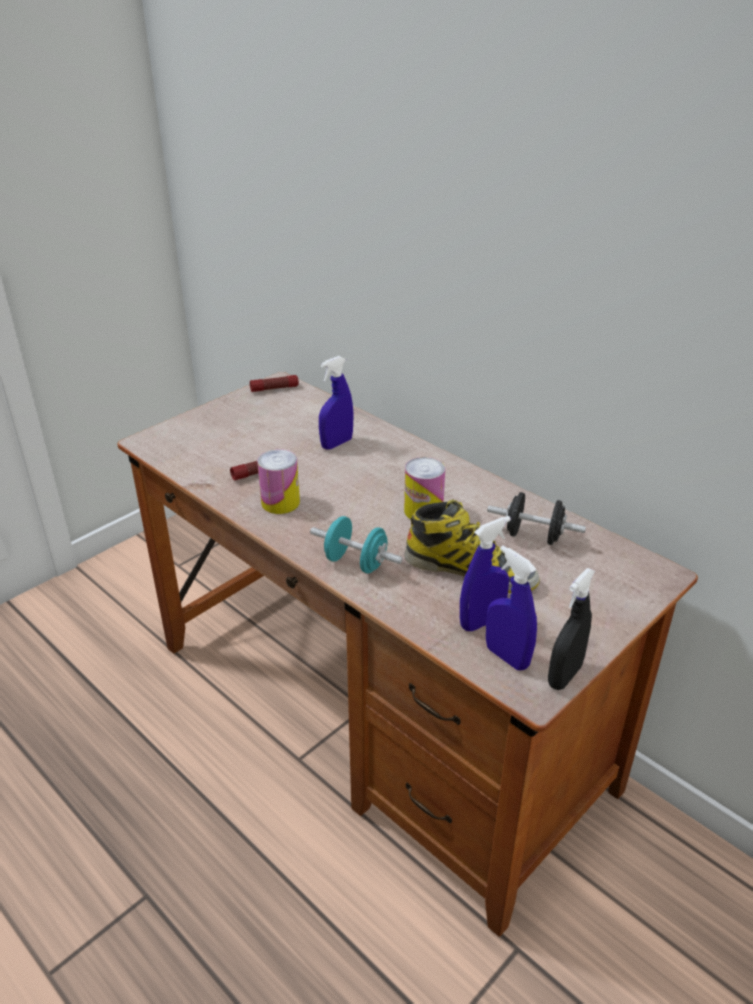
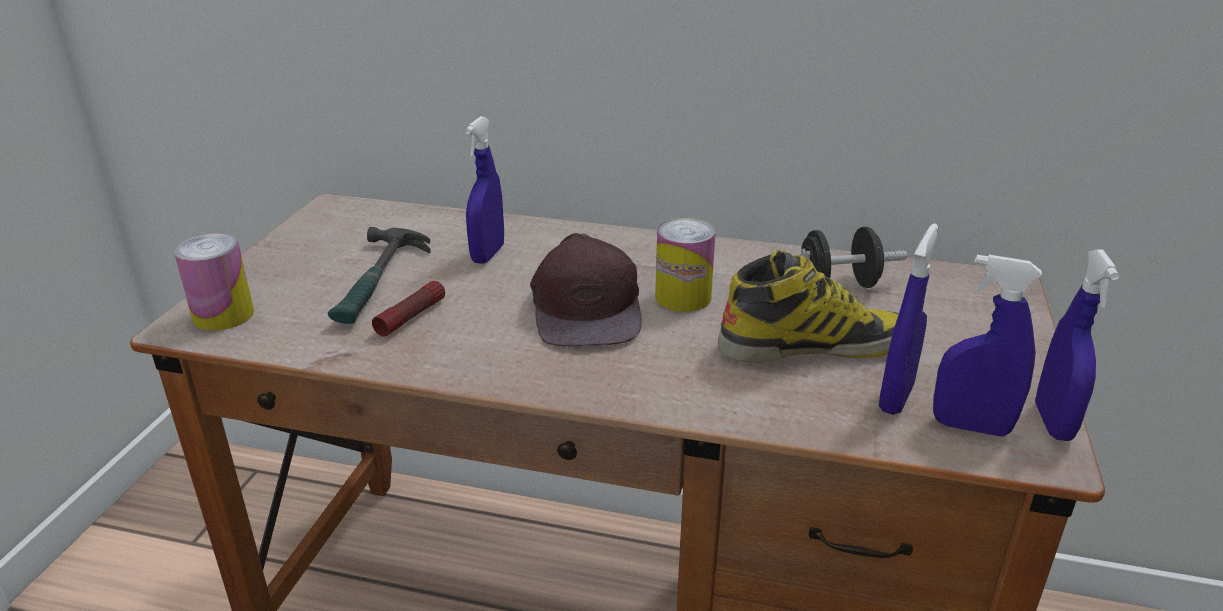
camera: 30 degrees left, 5 degrees down
flashlight [250,375,299,392] -> none
can [257,449,300,514] -> can moved to [174,233,254,331]
turquoise dumbbell [310,516,403,573] -> none
black spray bottle [548,568,595,690] -> blue spray bottle [1035,249,1120,441]
none -> hammer [328,227,431,324]
none -> brown cap [530,233,642,347]

